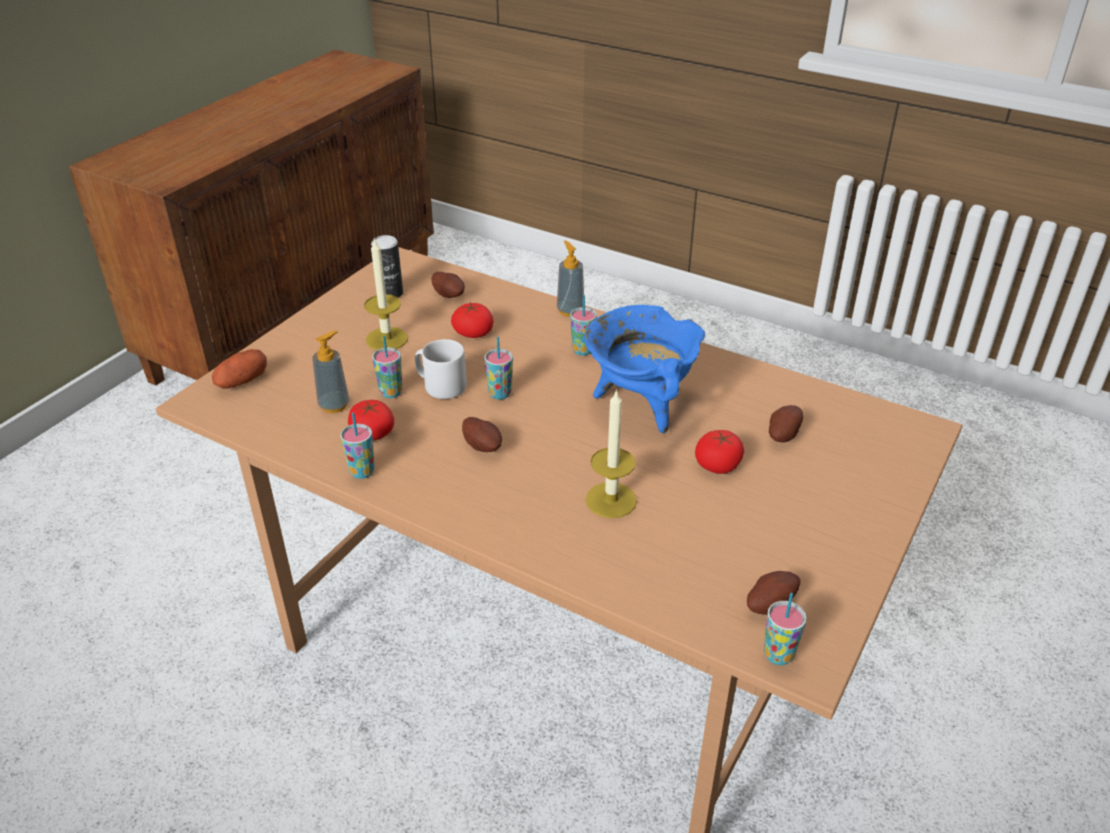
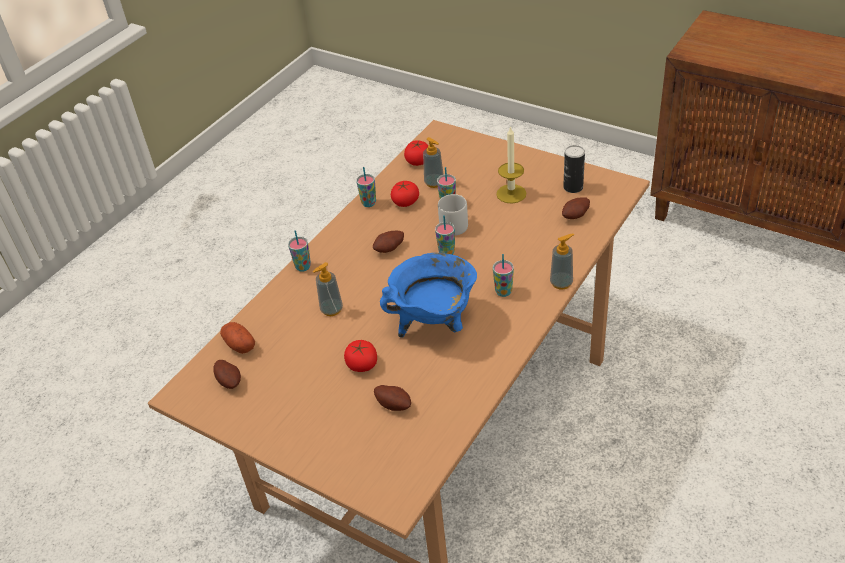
camera: 95 degrees right, 5 degrees up
potato [212,349,267,389] -> potato moved to [220,322,255,354]
tomato [451,302,494,338] -> tomato moved to [404,140,428,166]
candle [585,389,637,518] -> soap dispenser [312,262,343,316]
cup [764,593,807,665] -> cup moved to [288,230,311,272]

